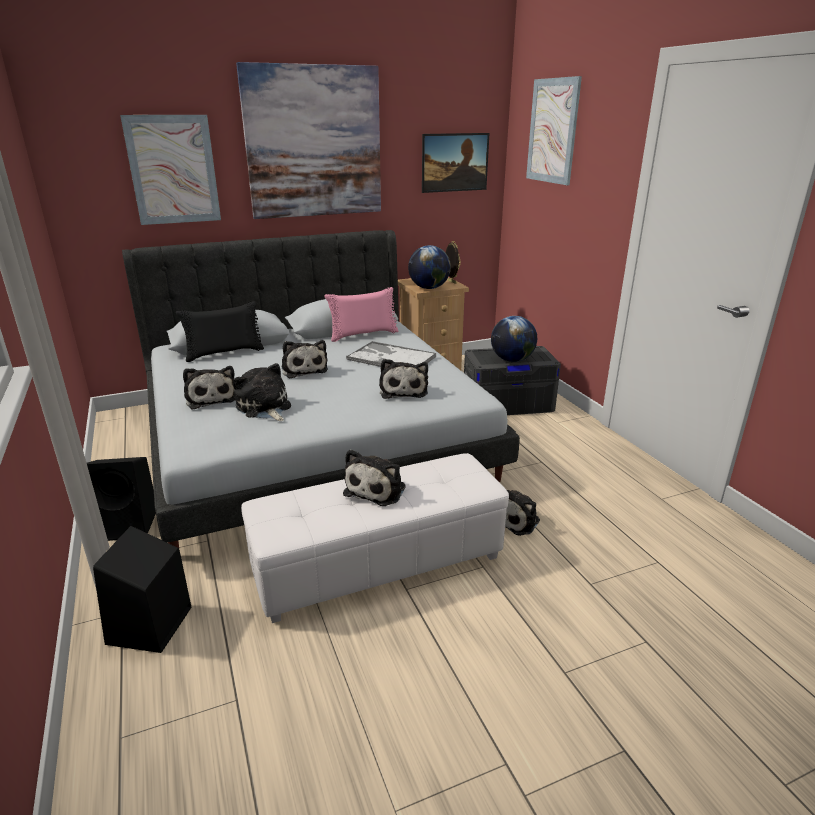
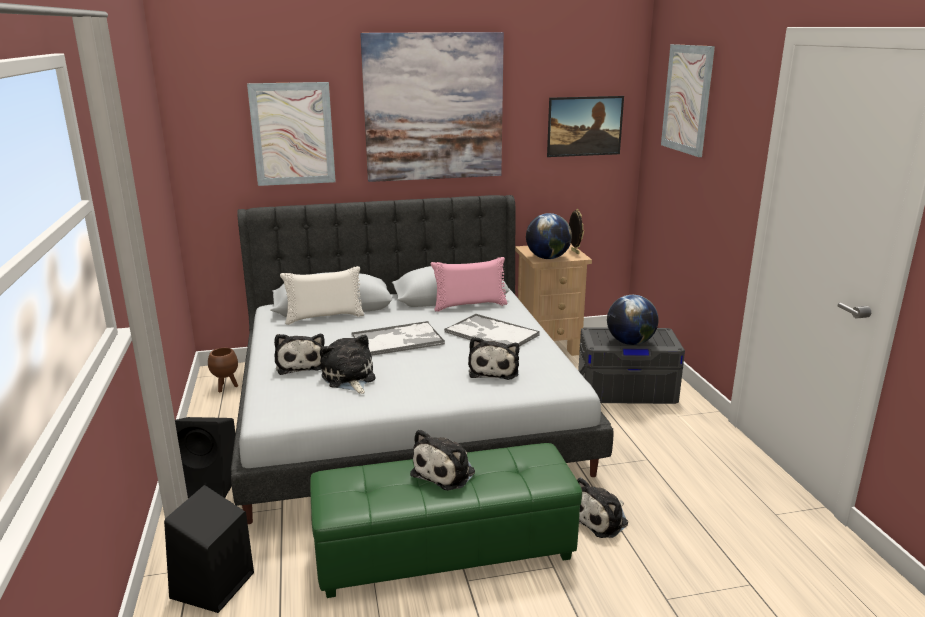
camera: 10 degrees right, 5 degrees down
black pillow [176,301,264,362] -> white pillow [280,266,364,325]
white ottoman [241,453,509,623] -> green ottoman [310,443,582,598]
plush toy [281,340,328,378] -> tray [352,321,445,356]
none -> brown planter [208,348,238,392]

